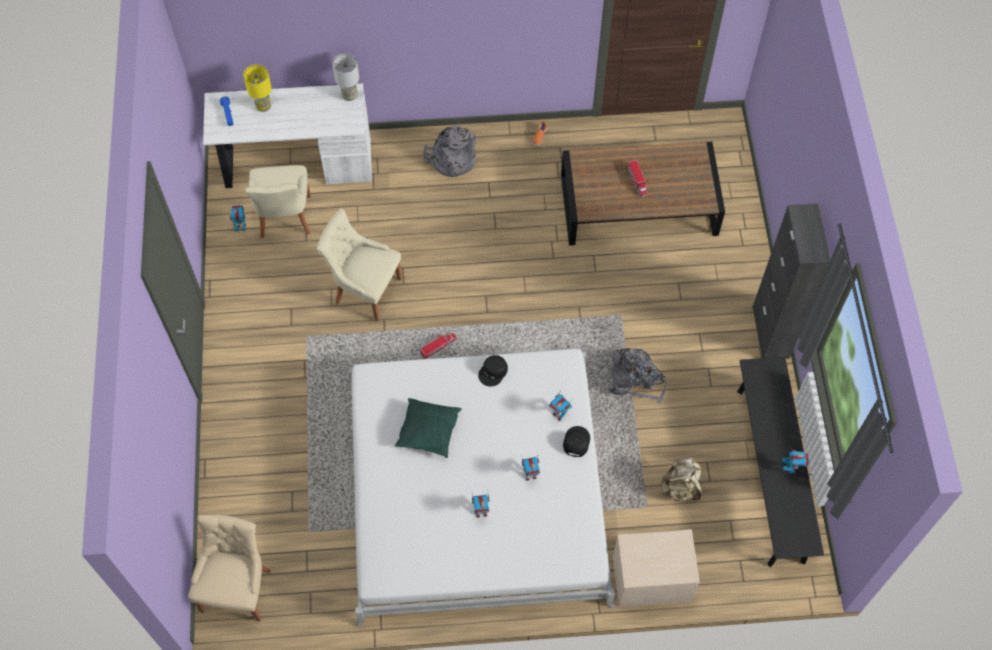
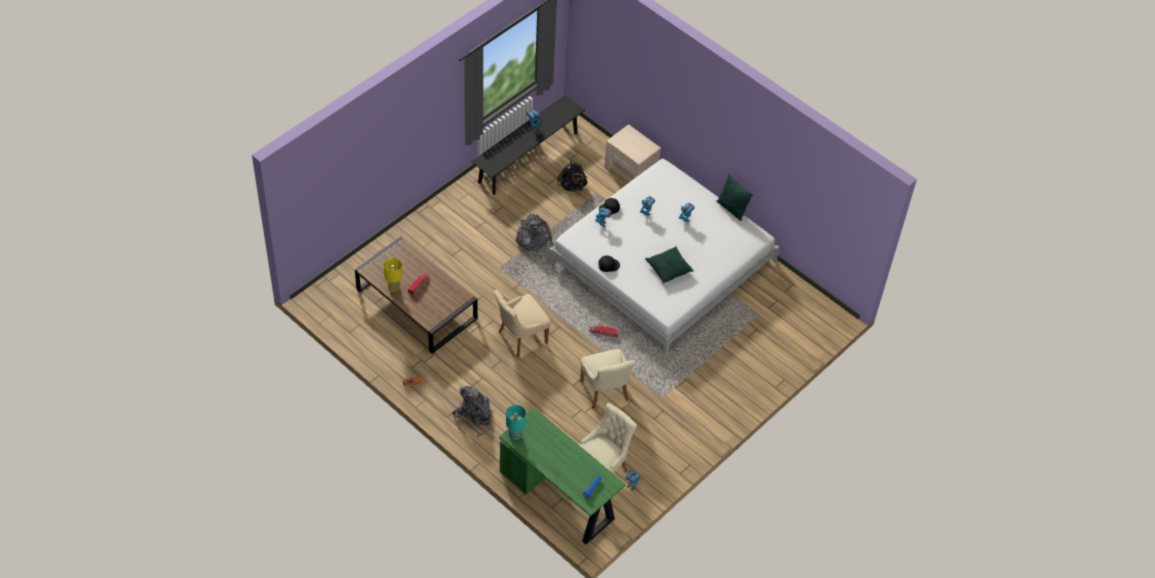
camera: 135 degrees left, 10 degrees down
beige chair [188,515,271,622] -> beige chair moved to [493,290,551,357]
white desk [203,84,372,188] -> green desk [499,408,626,544]
yellow table lamp [243,64,272,112] -> yellow table lamp moved to [384,258,402,292]
grey table lamp [332,54,359,101] -> turquoise table lamp [506,405,526,440]
beige backpack [661,458,702,501] -> black backpack [557,159,587,191]
black cabinet [752,203,831,359] -> none
none -> green pillow [716,174,753,221]

